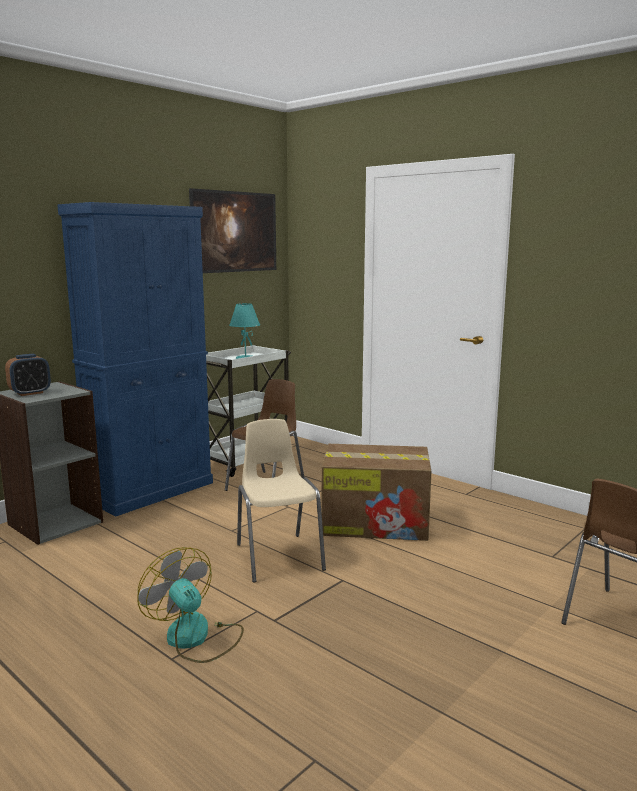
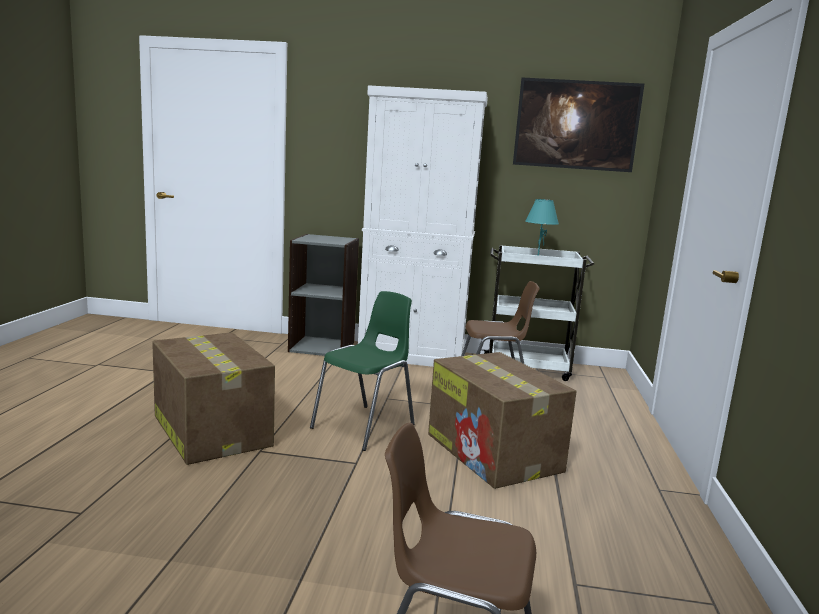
camera: 55 degrees right, 0 degrees up
alarm clock [5,354,51,396] -> none
blue cabinet [57,202,213,516] -> white cabinet [358,85,488,367]
fan [138,547,244,663] -> cardboard box [152,332,275,465]
beige chair [237,419,326,583] -> green chair [310,291,415,451]

